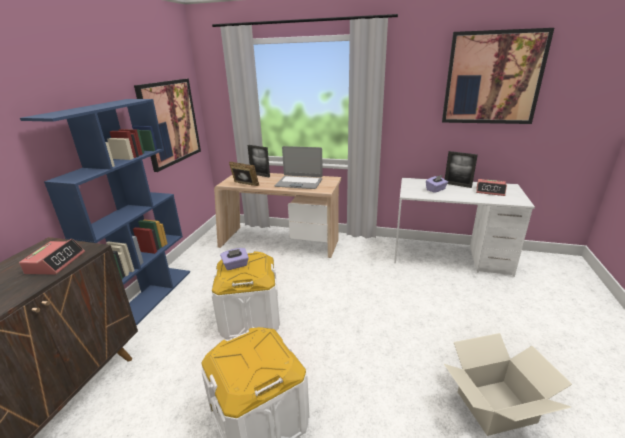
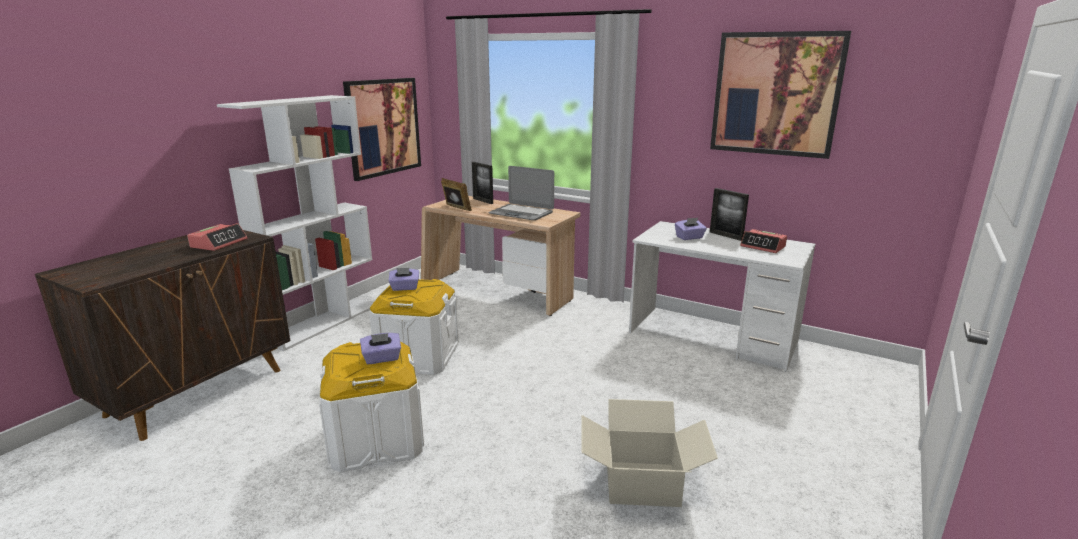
camera: 15 degrees right, 5 degrees down
blue bookcase [20,99,190,326] -> white bookcase [217,95,373,351]
none -> purple tissue box [360,333,401,364]

